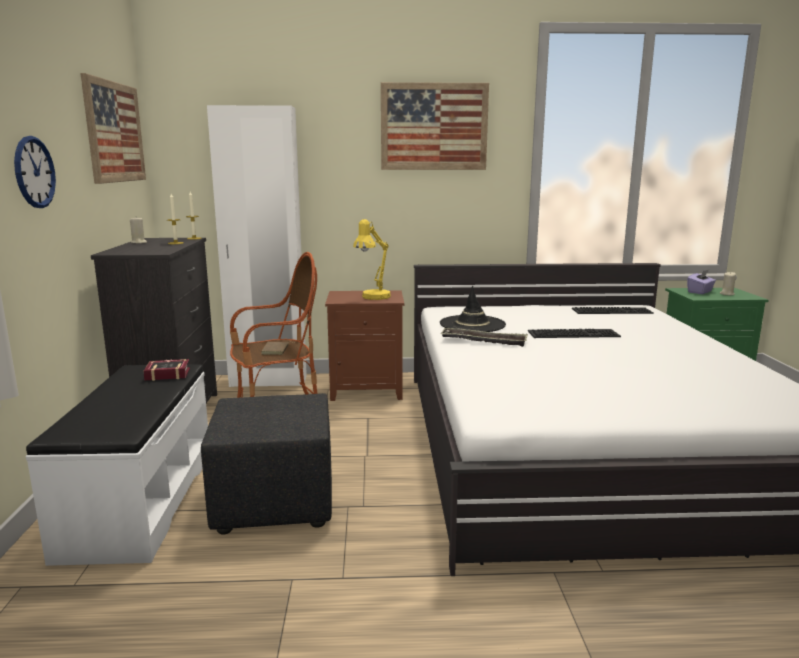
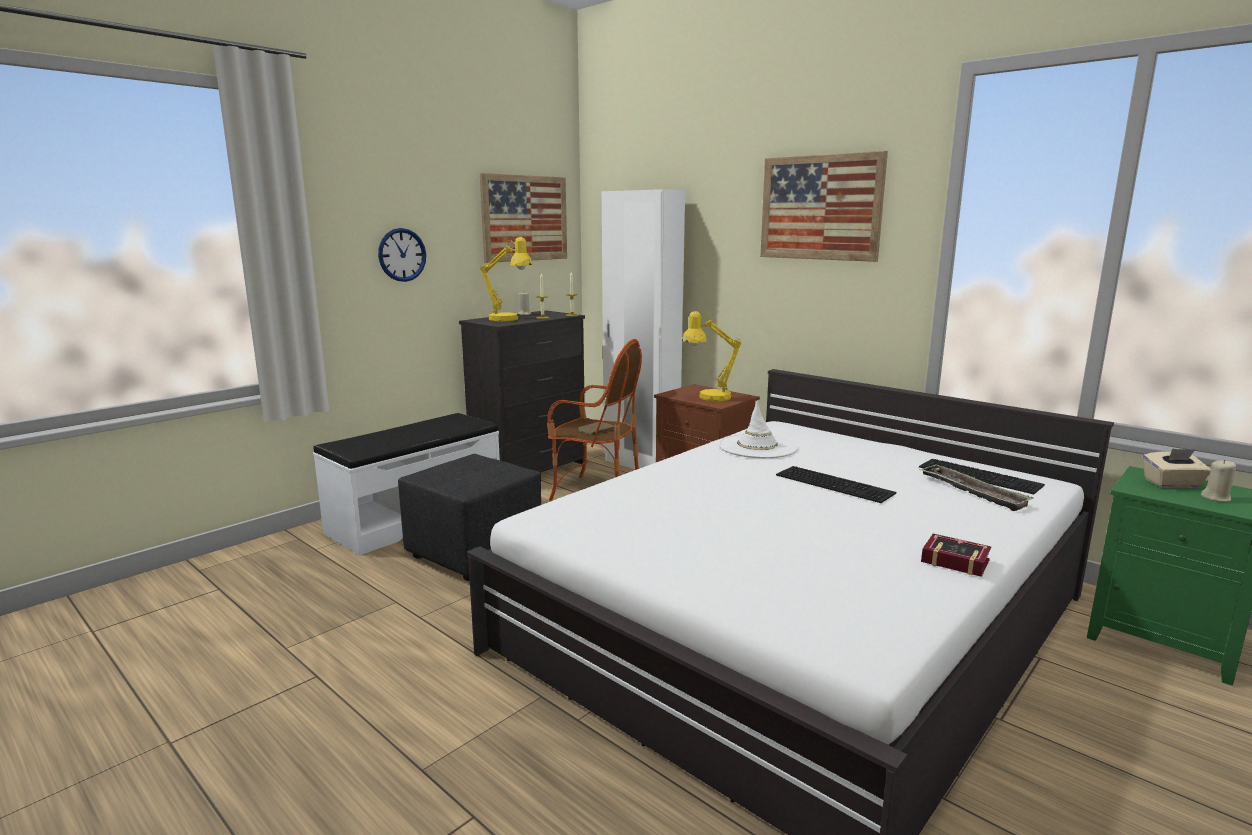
camera: 45 degrees right, 0 degrees up
book [143,359,190,381] -> book moved to [921,533,991,577]
black hat [440,285,506,332] -> white hat [718,401,798,458]
tray [441,328,528,347] -> tray moved to [921,464,1034,511]
purple tissue box [687,270,716,294] -> beige tissue box [1143,449,1211,488]
none -> yellow table lamp [480,237,533,321]

